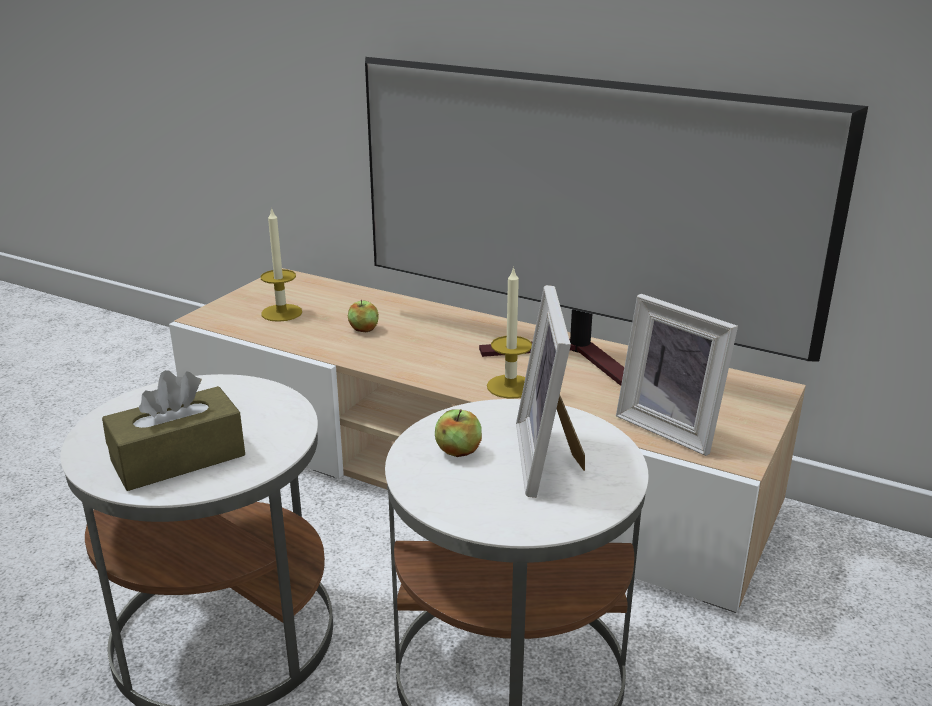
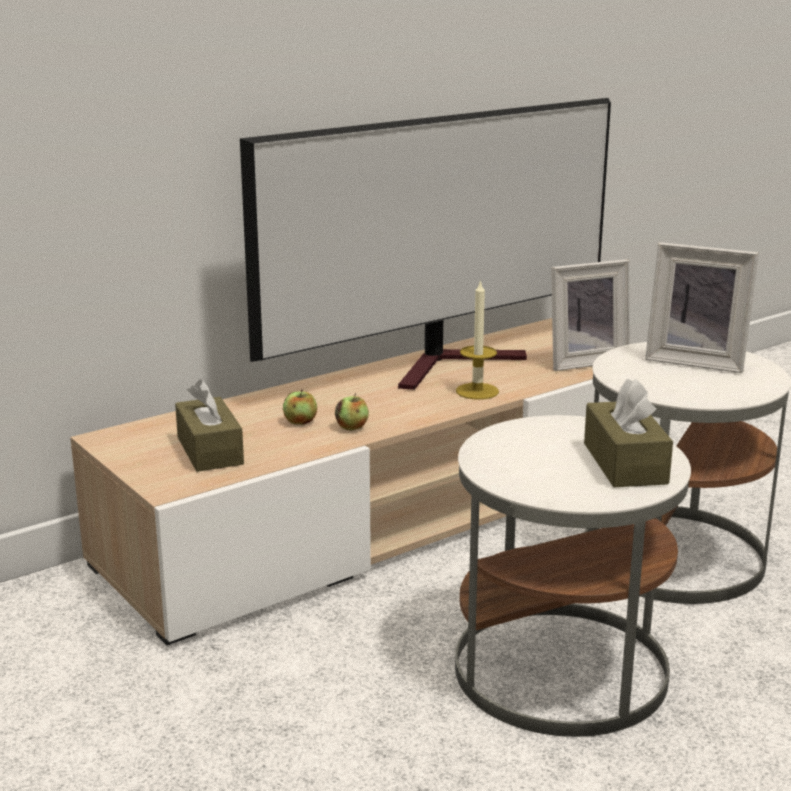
camera: 65 degrees left, 5 degrees down
candle [261,207,302,322] -> brown tissue box [175,379,244,472]
apple [435,409,482,457] -> apple moved to [335,393,369,431]

